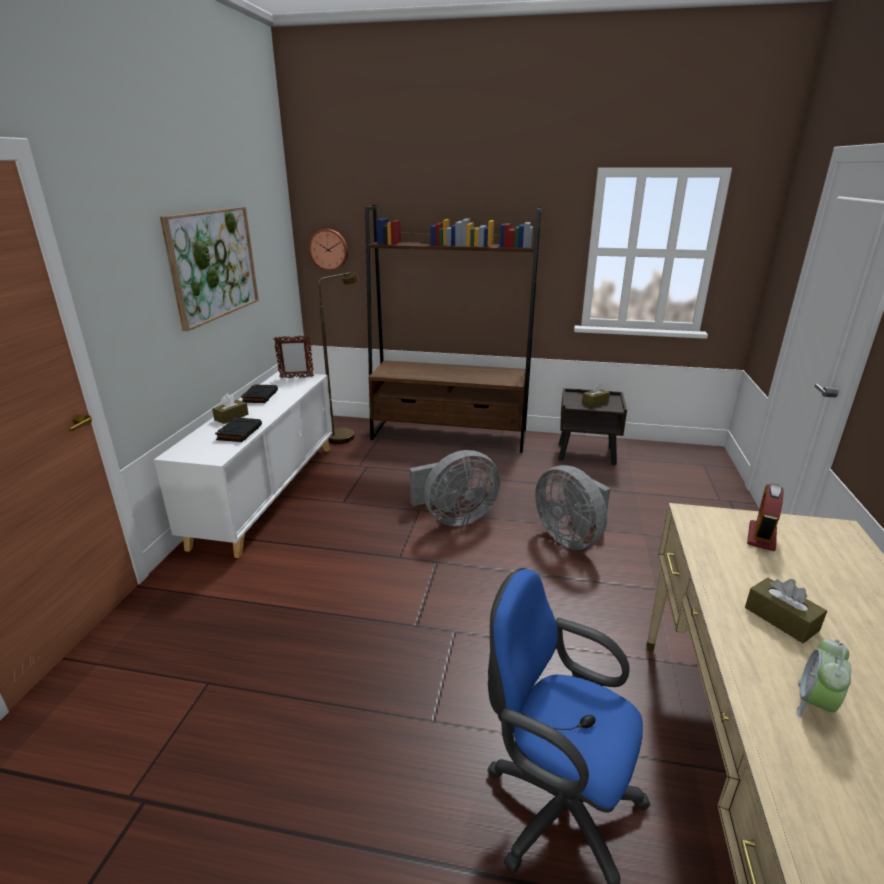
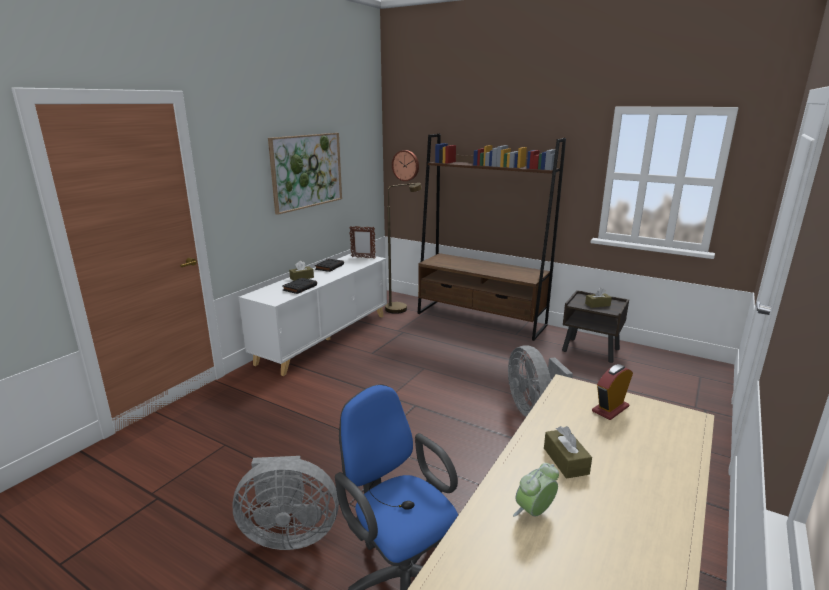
camera: 20 degrees right, 5 degrees down
grey fan [409,450,500,526] -> grey fan moved to [232,456,339,550]

